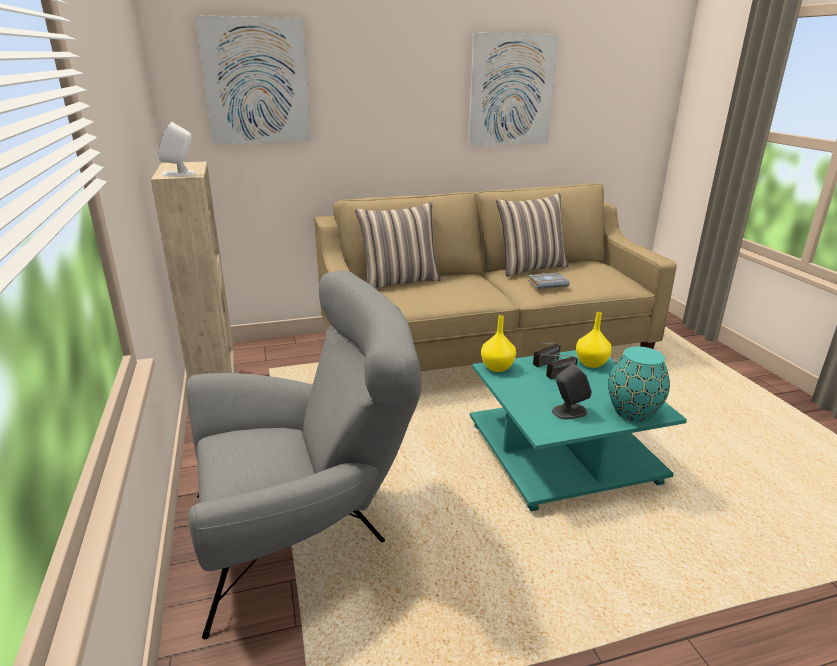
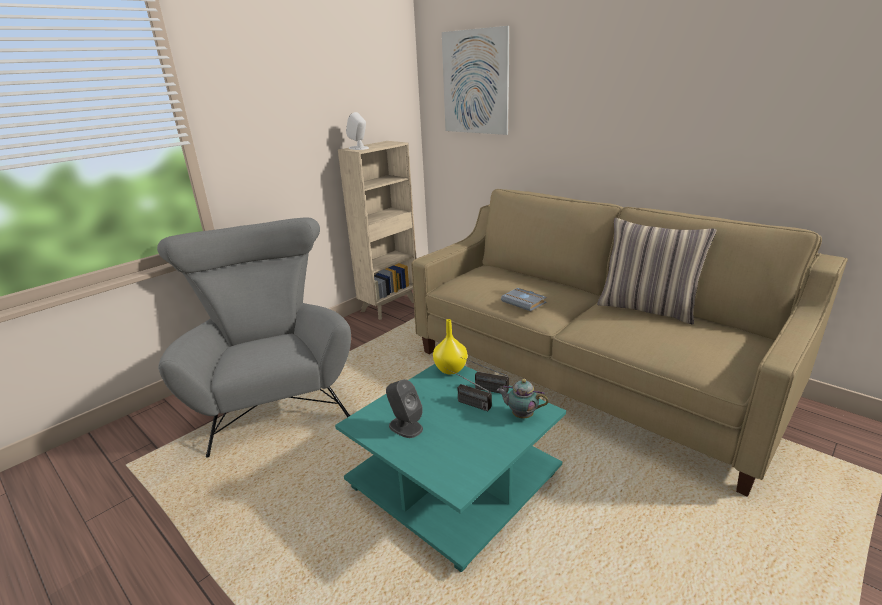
camera: 60 degrees right, 0 degrees up
grey armchair [186,270,422,639] -> grey armchair turned 150 degrees counterclockwise [157,217,351,458]
pillow [355,202,441,289] -> none
picture [468,33,559,146] -> none
grey book [528,273,570,289] -> grey book moved to [501,288,547,311]
yellow vase [576,312,612,368] -> teapot [497,379,548,419]
turquoise vase [608,346,670,422] -> none

